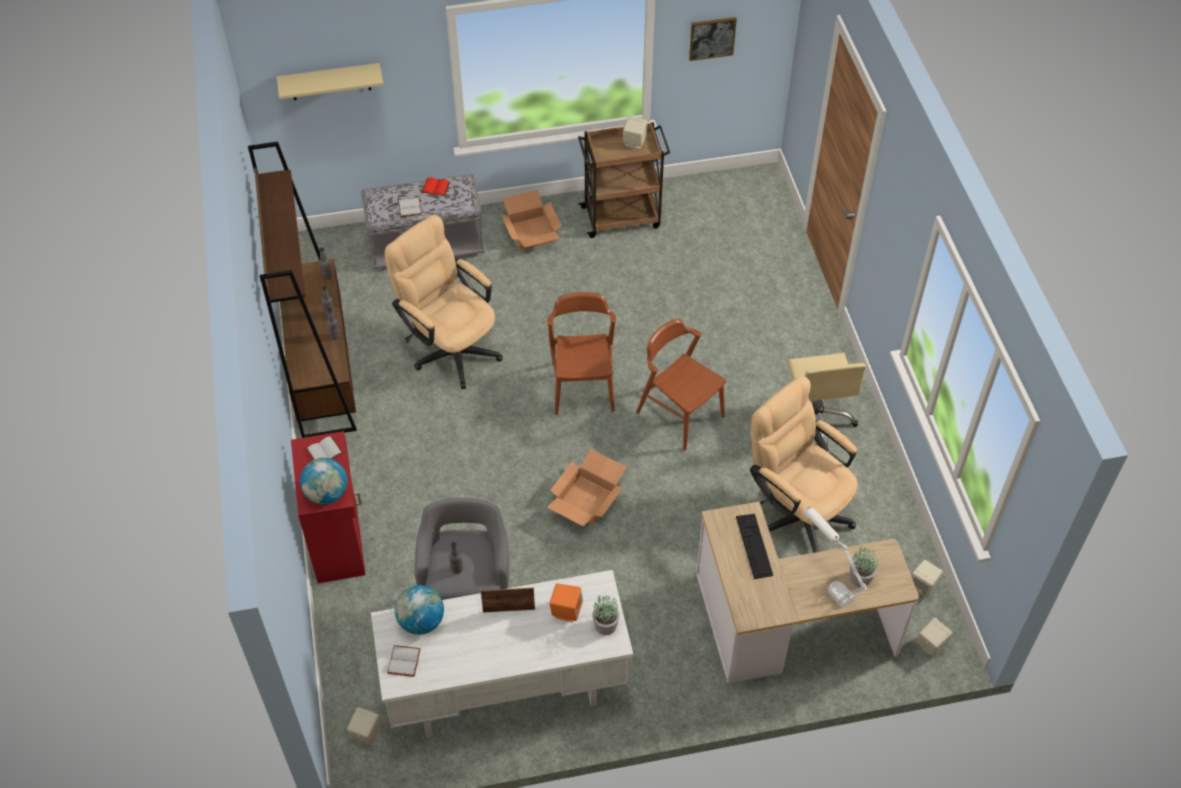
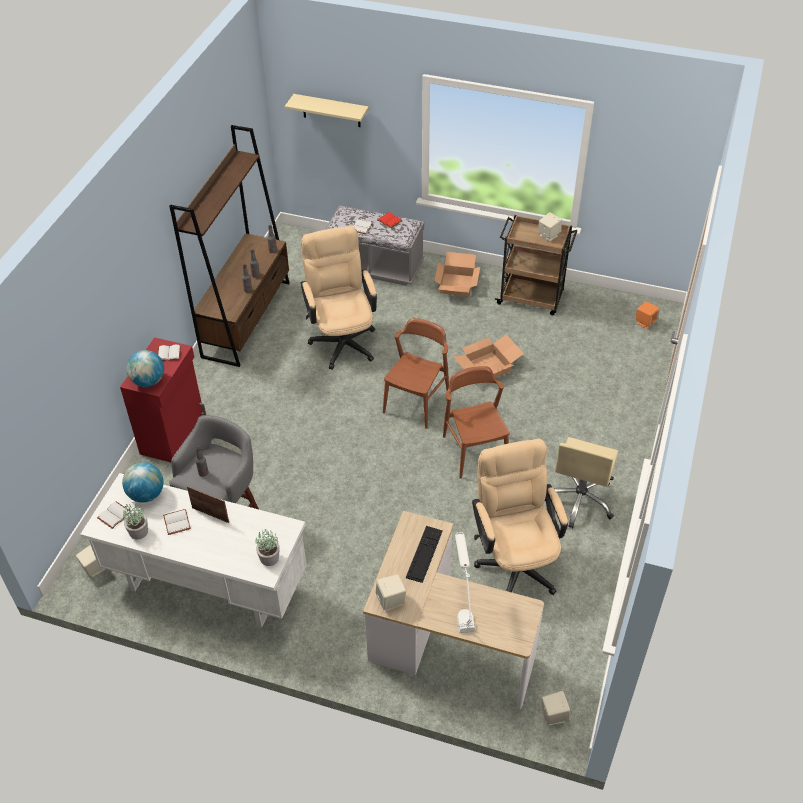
camera: 30 degrees right, 5 degrees down
cardboard box [547,449,626,526] -> cardboard box moved to [453,334,524,378]
orange speaker [549,583,583,622] -> orange speaker moved to [636,302,660,329]
picture [689,17,737,61] -> none
potted plant [850,546,878,587] -> potted plant moved to [123,502,148,539]
beige speaker [911,560,943,598] -> beige speaker moved to [376,574,406,611]
none -> white book [163,509,191,535]

